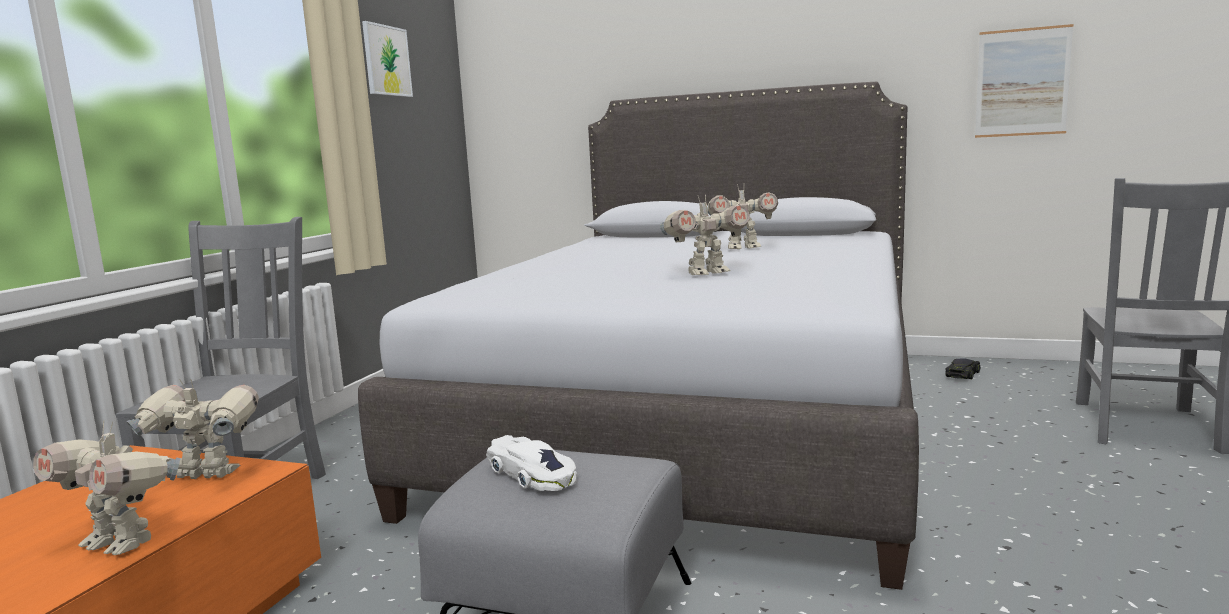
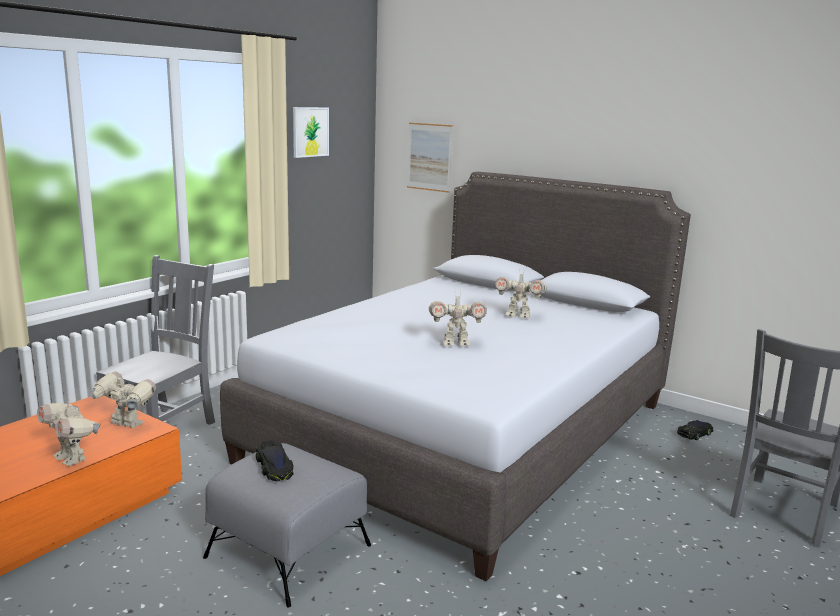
camera: 15 degrees right, 5 degrees up
white toy car [486,435,578,491] -> black toy car [256,440,294,481]
picture [975,24,1073,138] -> picture moved to [407,123,453,193]

